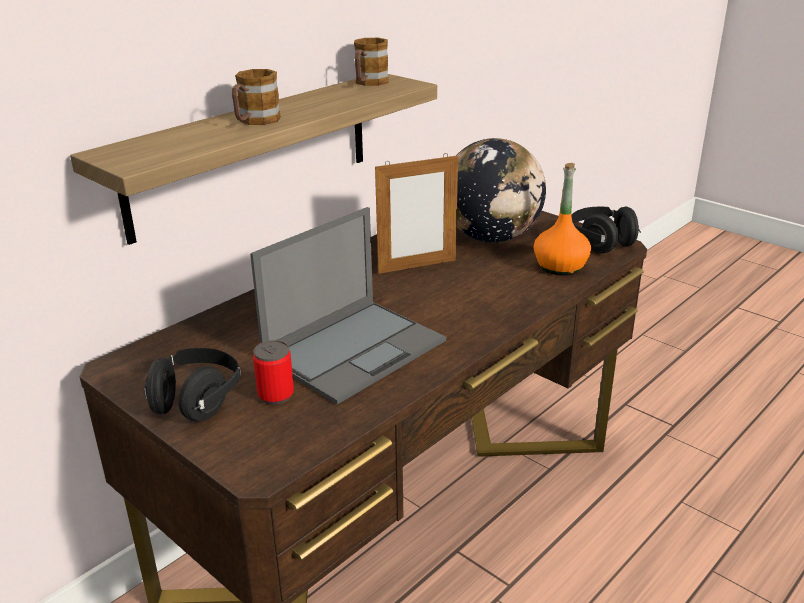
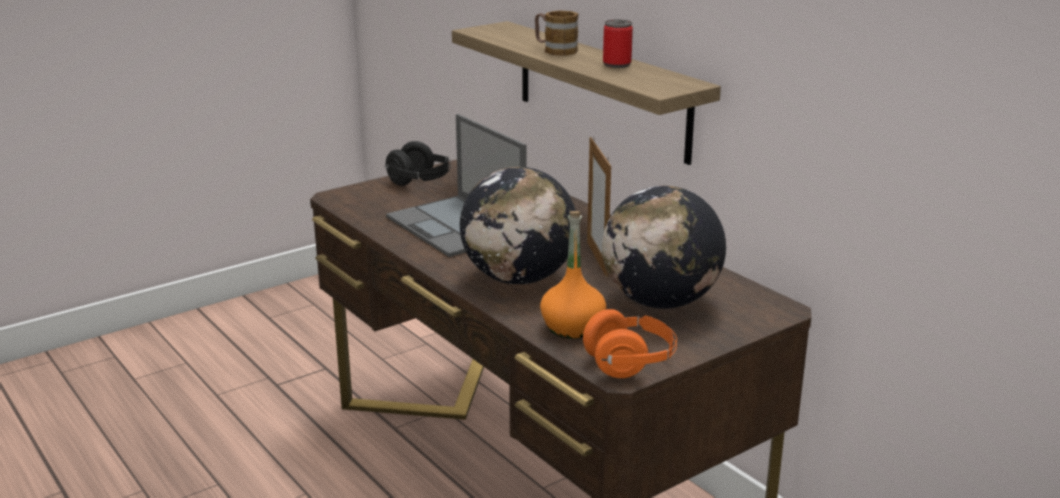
camera: 100 degrees right, 5 degrees down
can [253,340,294,405] -> can moved to [603,20,633,68]
mug [354,38,389,86] -> none
black headphones [572,207,641,253] -> orange headphones [583,309,677,378]
none -> globe [460,167,576,284]

